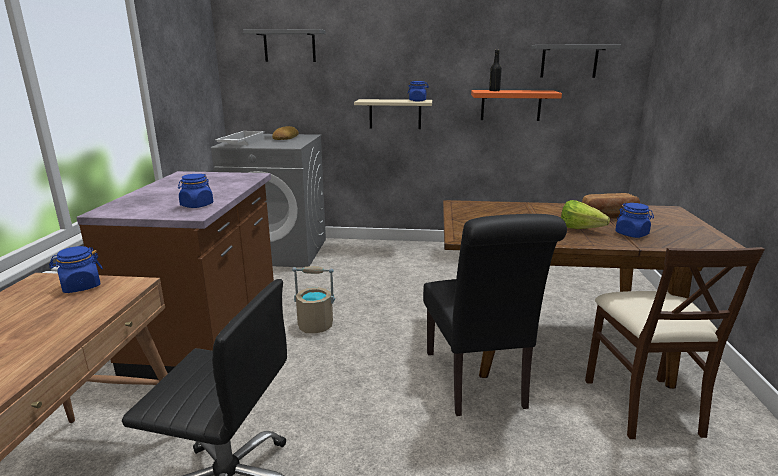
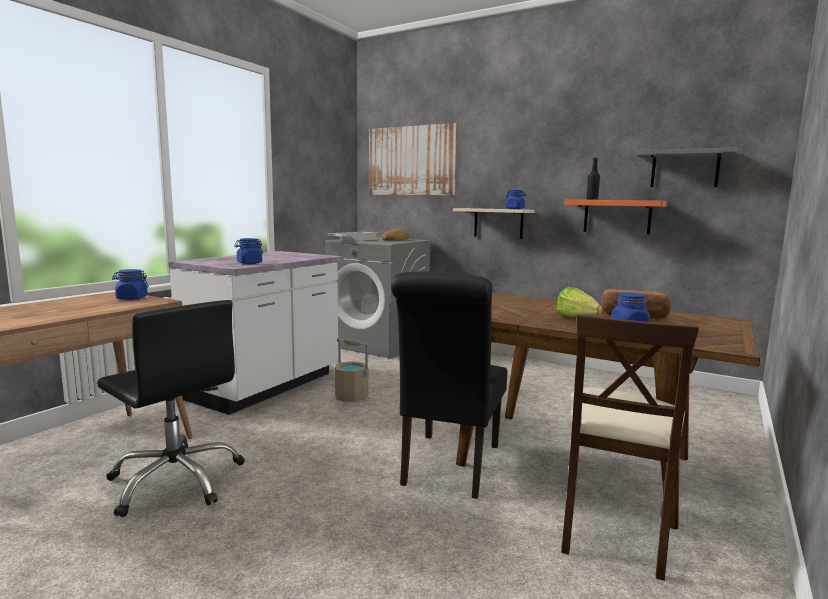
camera: 25 degrees right, 10 degrees down
brown counter [76,171,274,380] -> white counter [168,251,342,415]
grey shelf [243,29,325,62] -> picture [369,123,458,195]

